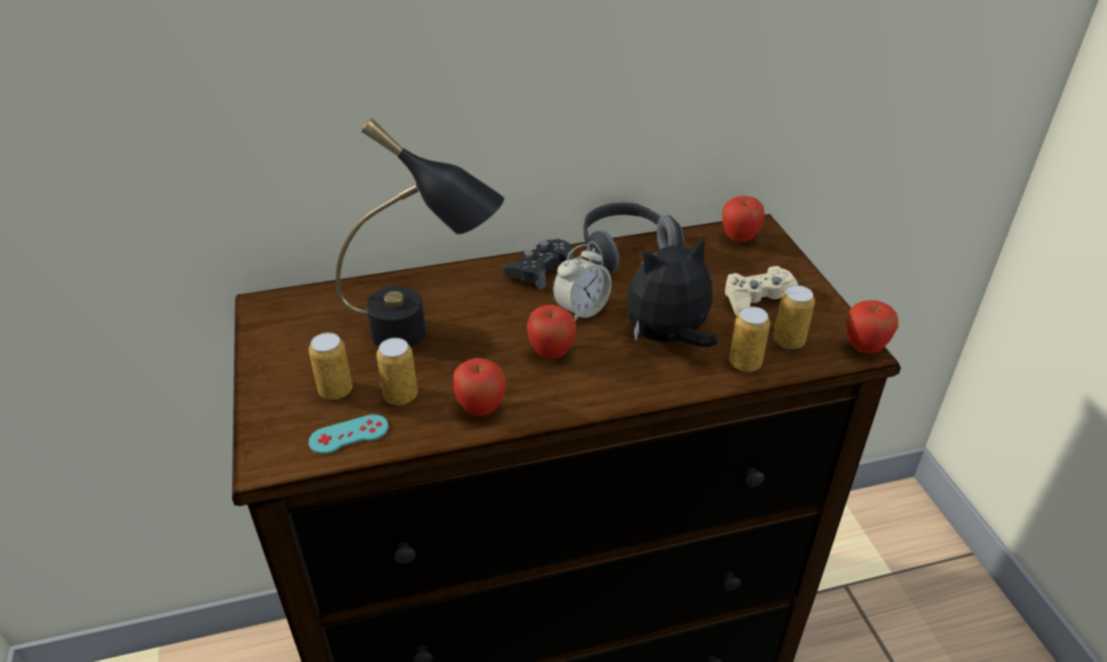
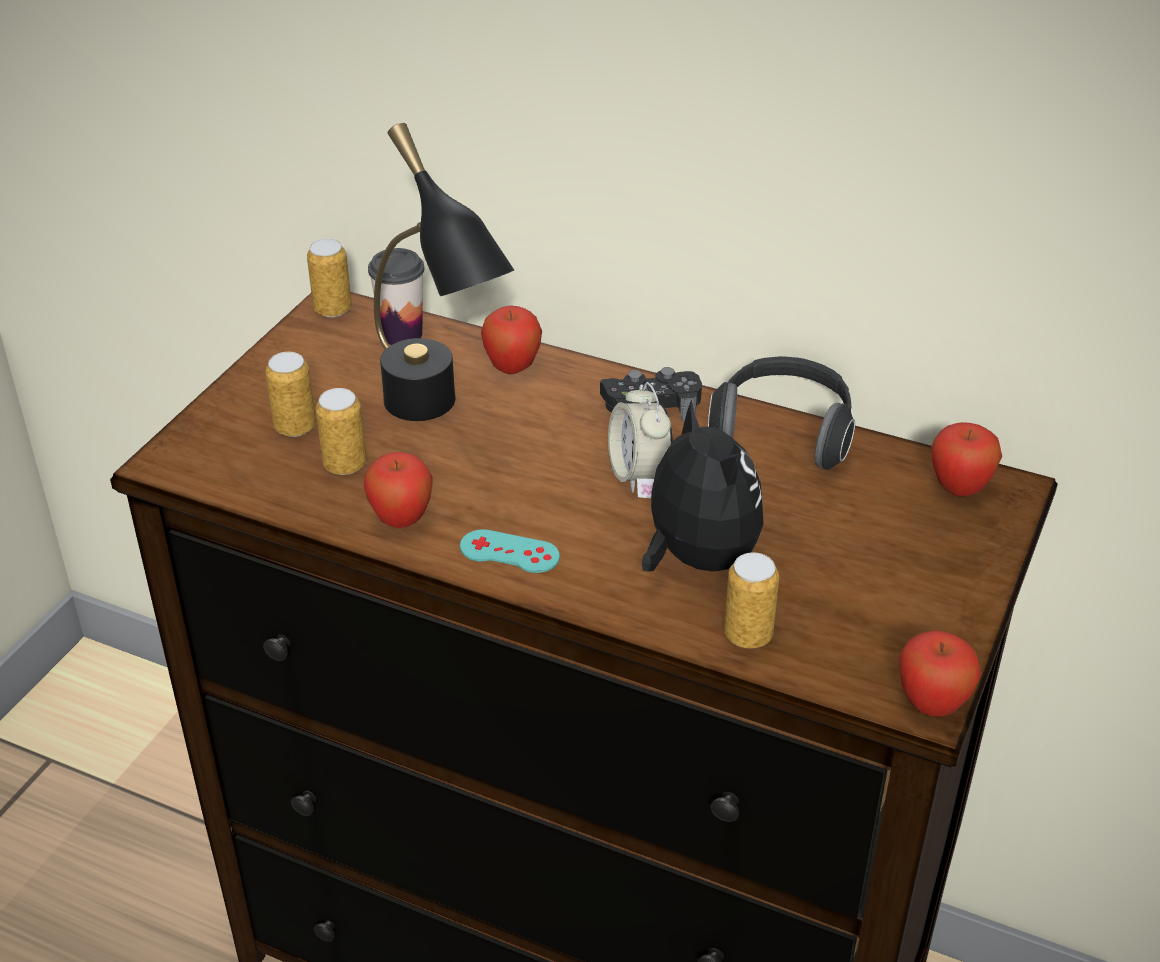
camera: 40 degrees right, 0 degrees up
turquoise game controller [309,414,388,454] -> turquoise game controller moved to [460,529,560,573]
apple [527,305,577,359] -> apple moved to [481,306,542,374]
alarm clock [552,244,612,321] -> alarm clock turned 75 degrees clockwise [608,382,673,493]
plush toy [626,235,718,347] -> plush toy turned 45 degrees clockwise [637,399,764,572]
beige game controller [725,266,798,316] -> none
can [773,285,815,349] -> can moved to [307,239,352,317]
none -> cup [368,248,424,345]

